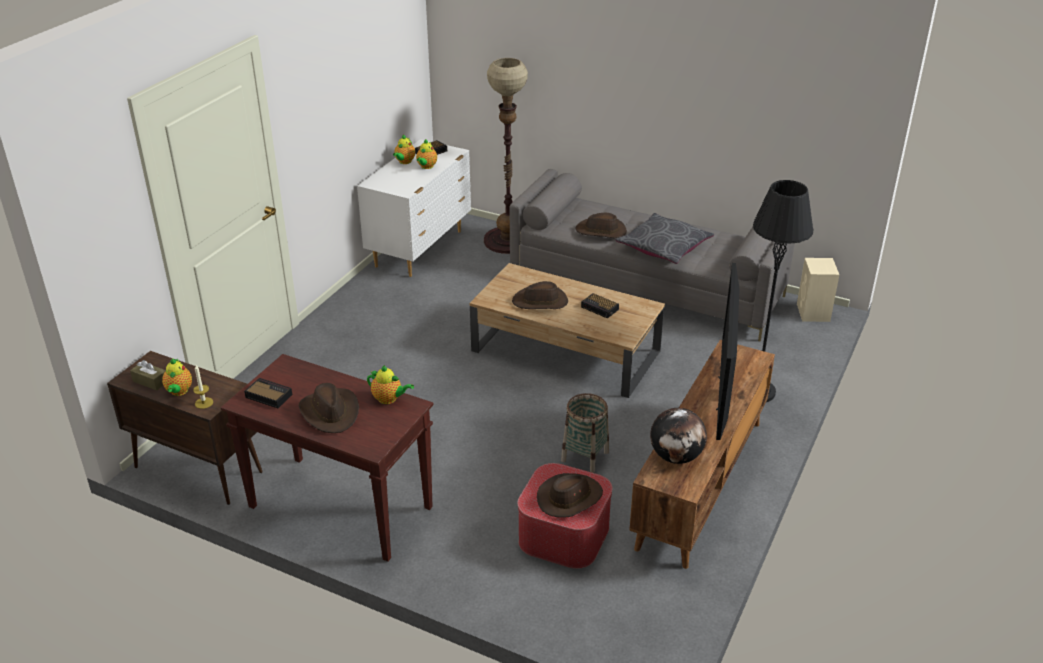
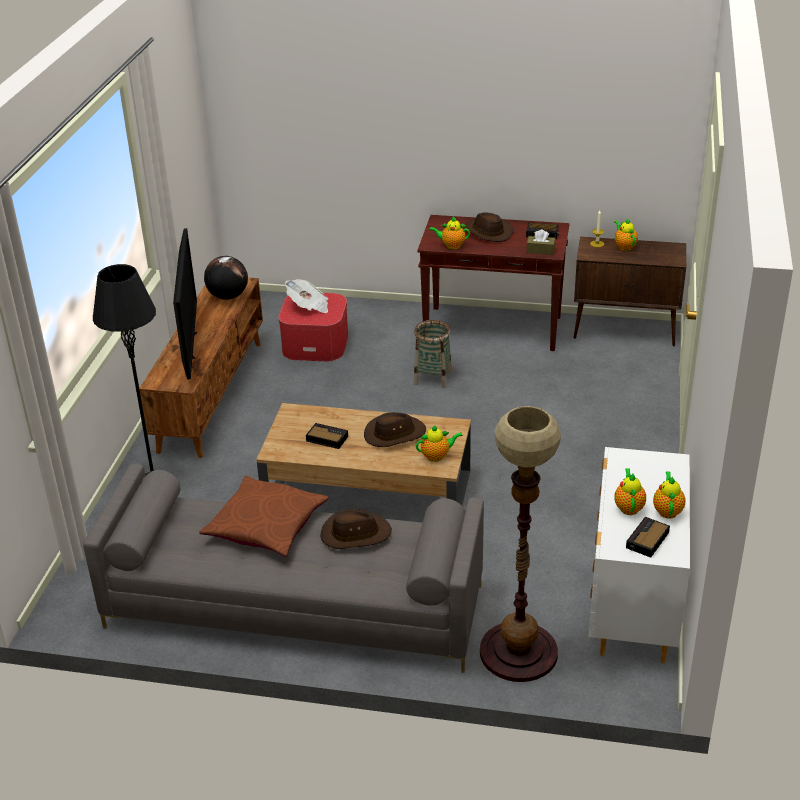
camera: 165 degrees right, 0 degrees up
brown tissue box [130,360,166,390] -> brown tissue box moved to [527,229,555,255]
brown hat [537,473,603,518] -> newspaper [285,279,328,313]
basket [561,393,609,473] -> basket moved to [414,320,452,388]
grey pillow [616,213,714,264] -> brown pillow [199,476,329,557]
beige speaker [797,258,839,322] -> none
none -> teapot [416,425,463,462]

